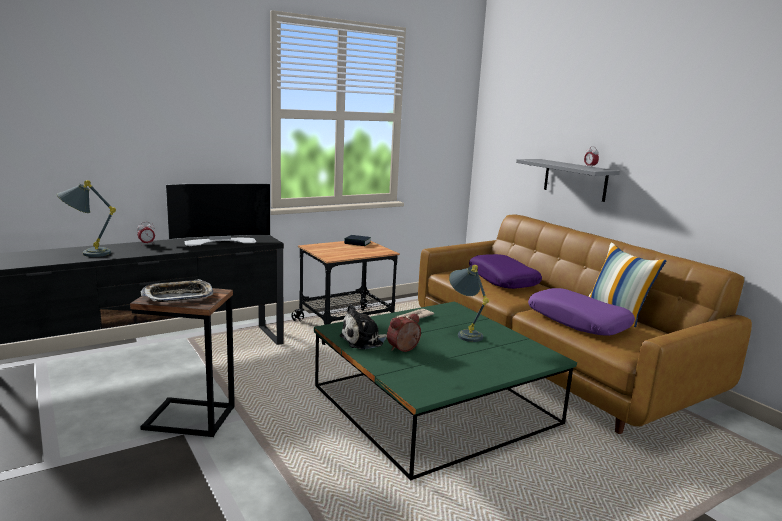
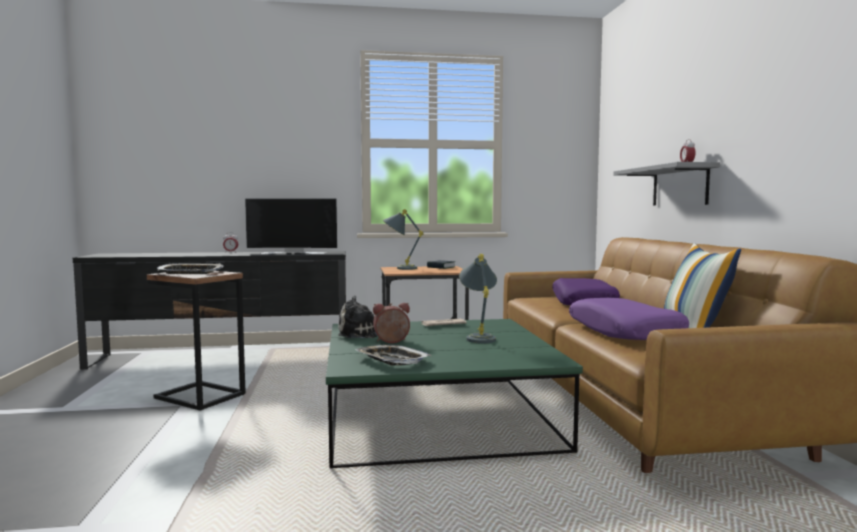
camera: 25 degrees right, 10 degrees down
grey table lamp [56,180,116,257] -> grey table lamp moved to [383,209,424,270]
none -> tray [355,345,431,366]

